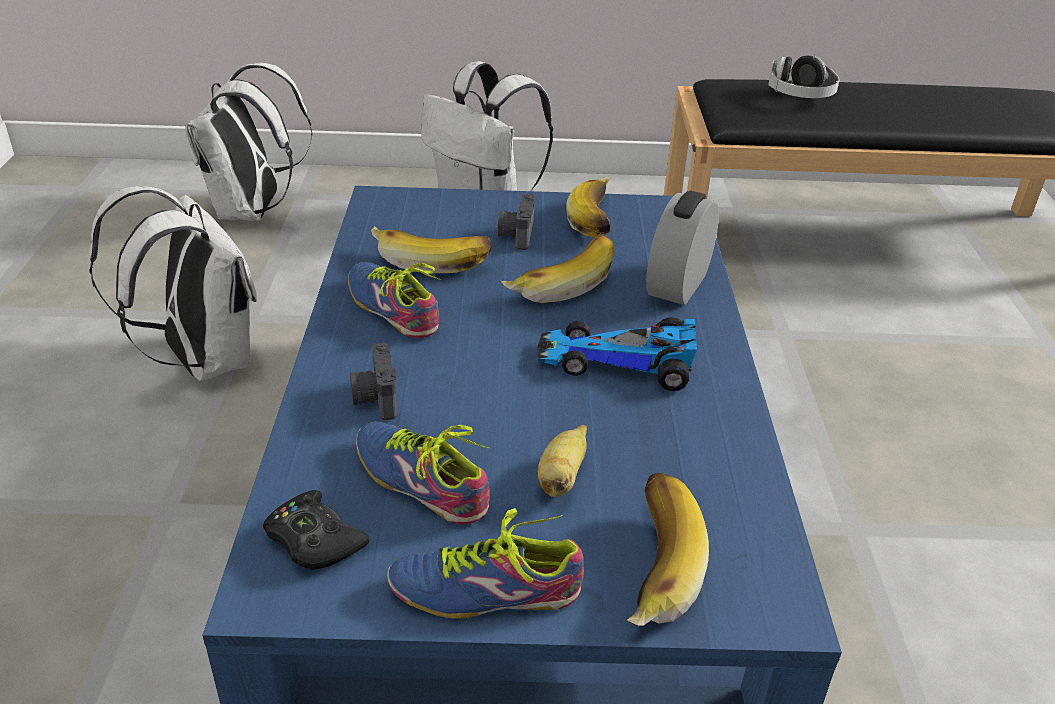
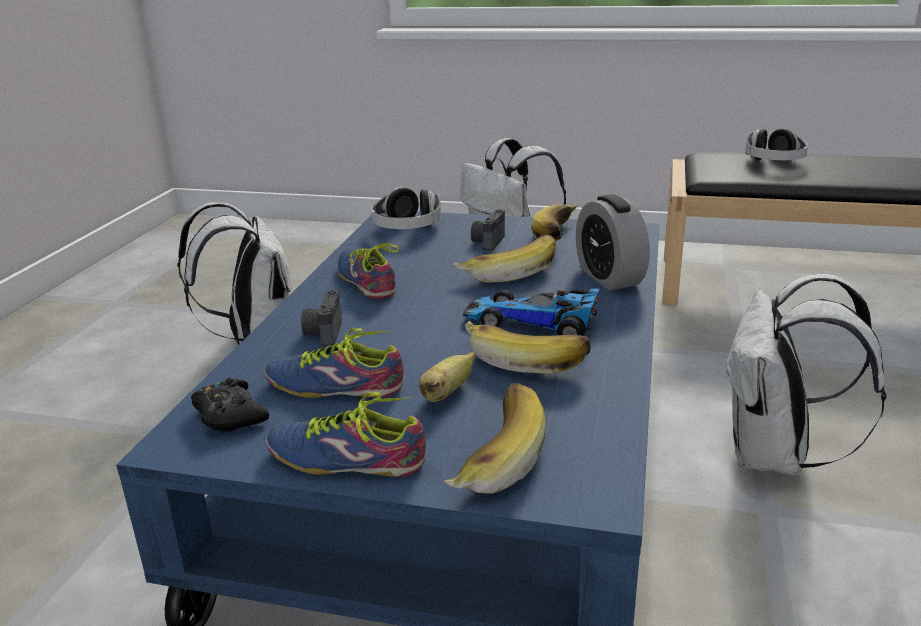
camera: 15 degrees right, 10 degrees down
white backpack [185,63,313,221] -> white backpack moved to [723,274,886,476]
shoe [356,421,490,525] -> shoe turned 45 degrees counterclockwise [264,328,404,398]
banana [371,226,492,273] -> banana moved to [465,321,591,373]
alarm clock [646,191,719,305] -> alarm clock turned 60 degrees counterclockwise [576,194,650,290]
none -> headphones [371,187,441,229]

